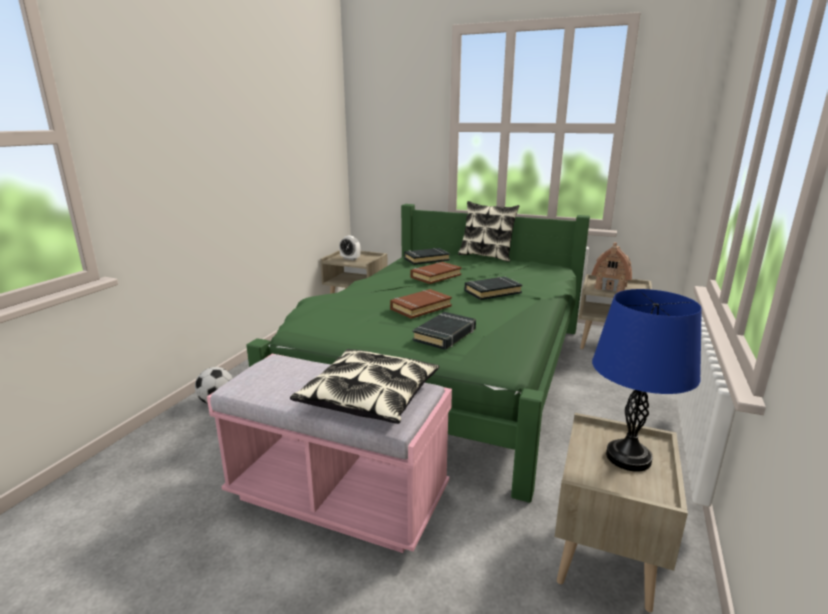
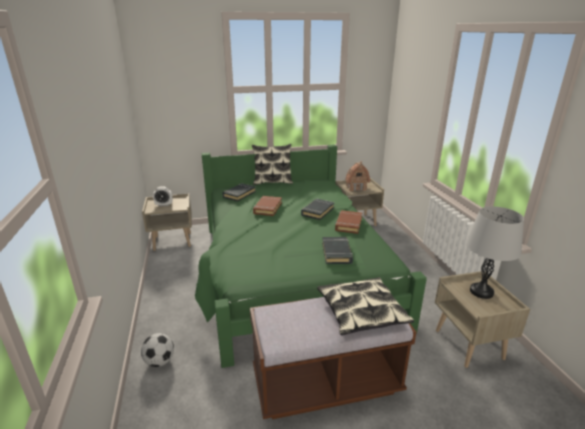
camera: 35 degrees left, 5 degrees up
pink bench [207,354,452,553] -> brown bench [250,297,416,419]
brown book [390,289,452,319] -> brown book moved to [335,210,362,234]
blue table lamp [592,289,701,472] -> grey table lamp [466,206,524,299]

